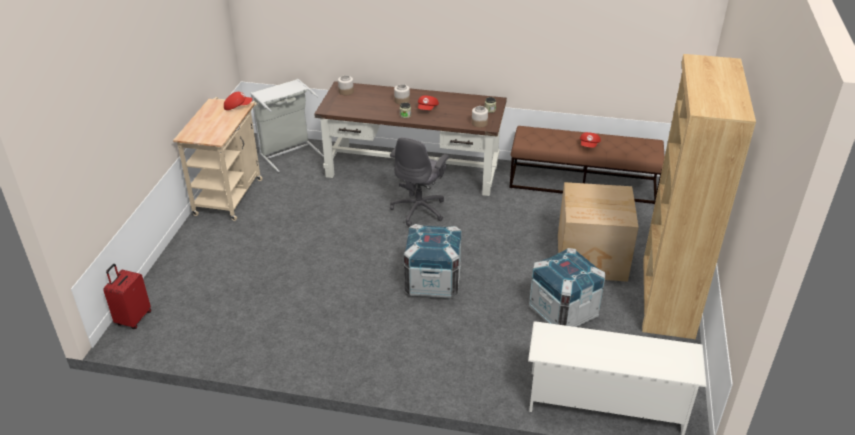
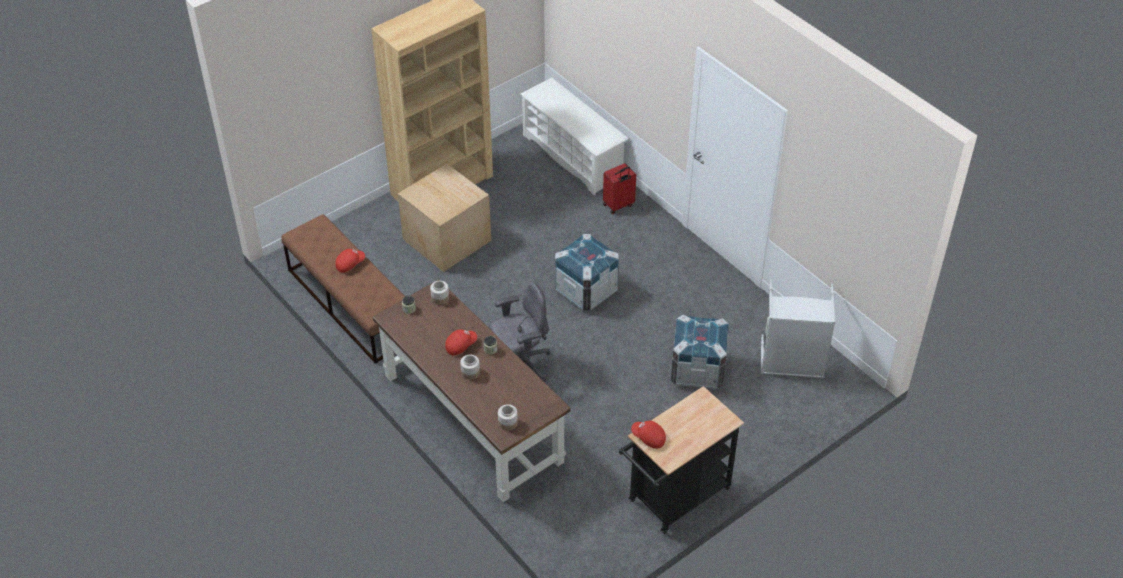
camera: 140 degrees left, 10 degrees up
red suitcase [103,264,151,329] -> red suitcase moved to [603,163,636,214]
beige cart [173,97,263,221] -> black cart [619,386,744,534]
grey laundry basket [250,79,324,172] -> grey laundry basket moved to [761,280,835,378]
crate [529,248,606,327] -> crate moved to [670,315,729,389]

